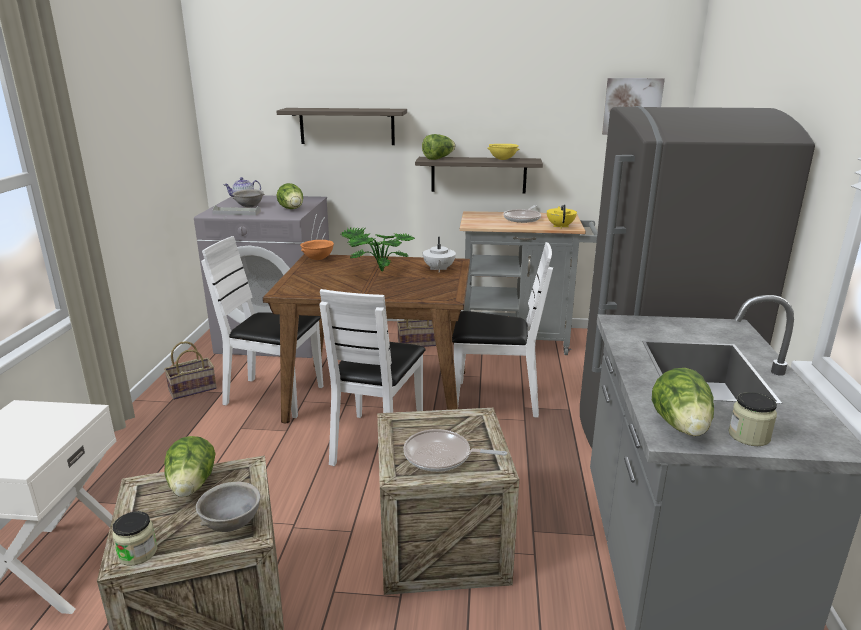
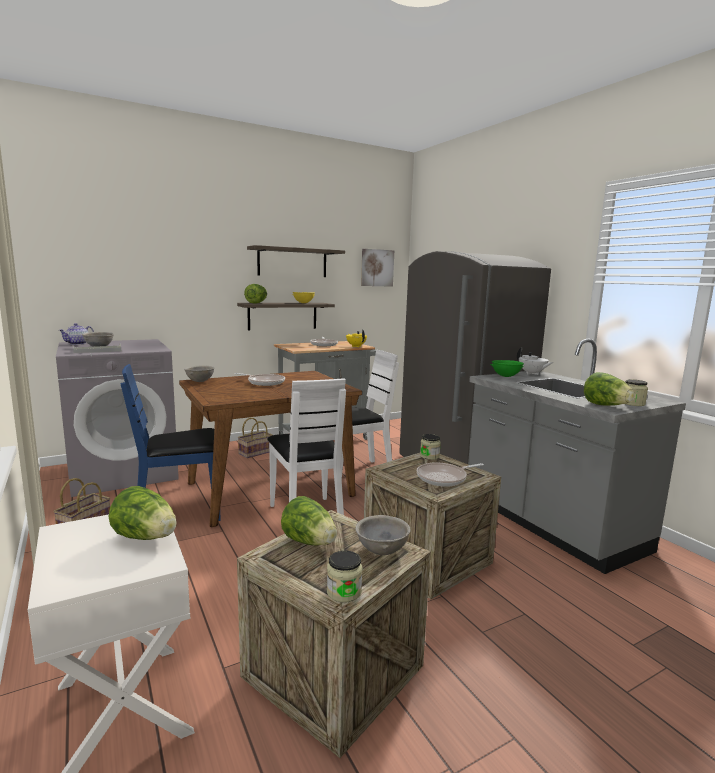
camera: 35 degrees left, 10 degrees down
white chair [201,236,323,418] -> blue chair [120,364,221,521]
shelf [276,108,407,145] -> shelf moved to [247,245,345,277]
lettuce [276,183,303,209] -> lettuce moved to [108,486,177,540]
orange bowl [300,240,334,260] -> grey bowl [184,366,215,382]
potted plant [341,227,415,272] -> frying pan [235,373,285,386]
white teapot [423,237,456,273] -> white teapot moved to [517,347,553,375]
none -> jar [420,434,441,460]
none -> green bowl [490,360,524,377]

